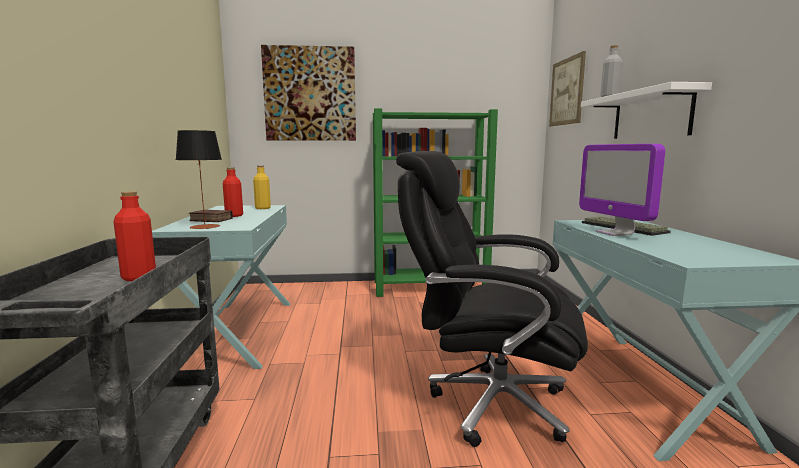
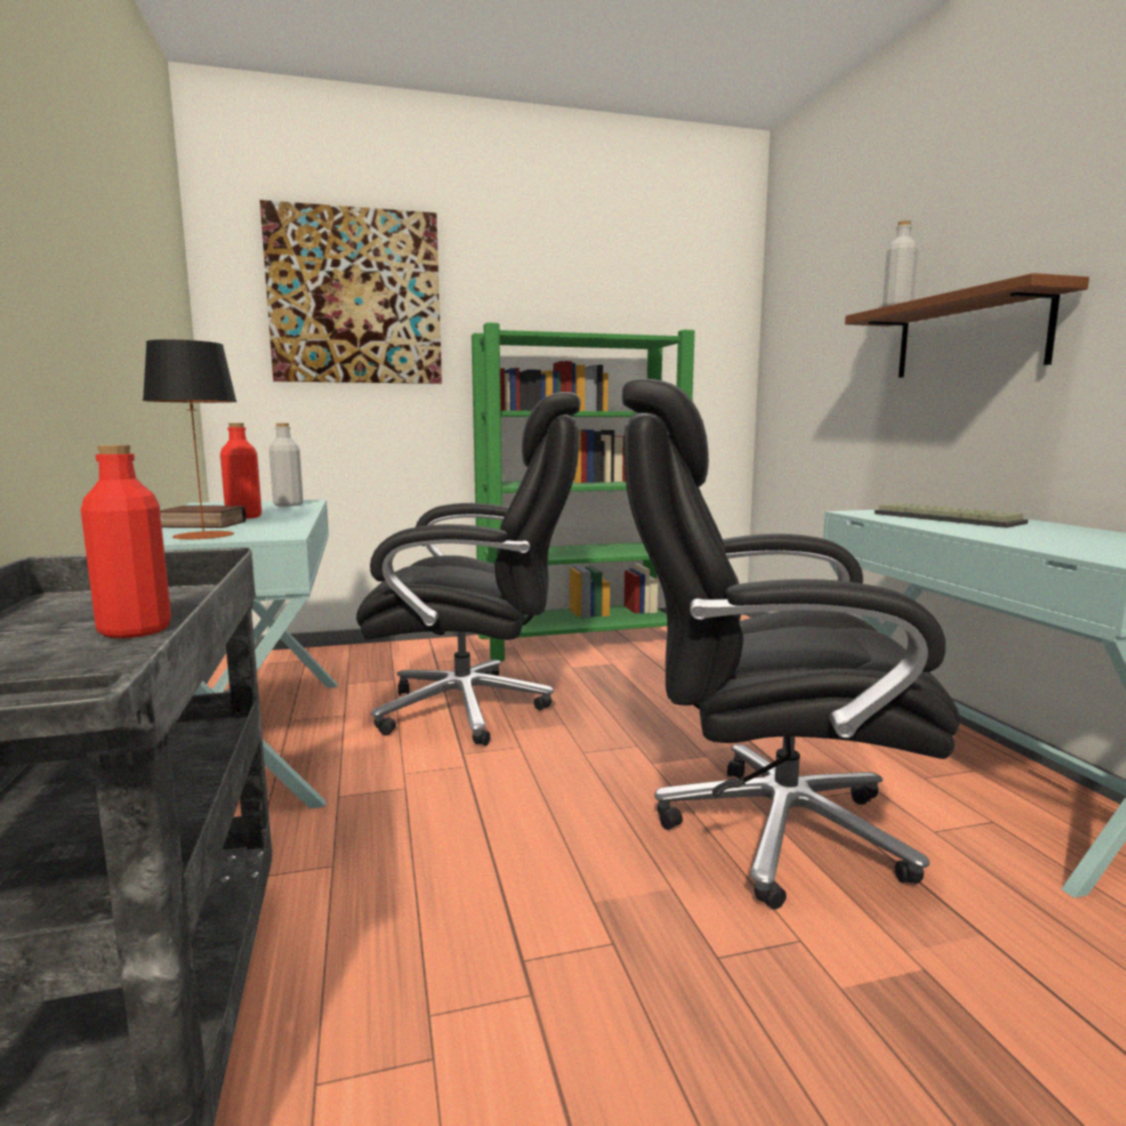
camera: 10 degrees left, 0 degrees up
yellow bottle [253,165,271,209] -> grey bottle [269,423,303,506]
picture [549,51,586,126] -> none
monitor [579,144,665,236] -> none
white shelf [581,82,712,139] -> brown shelf [845,273,1089,378]
none -> black office chair [356,392,581,746]

